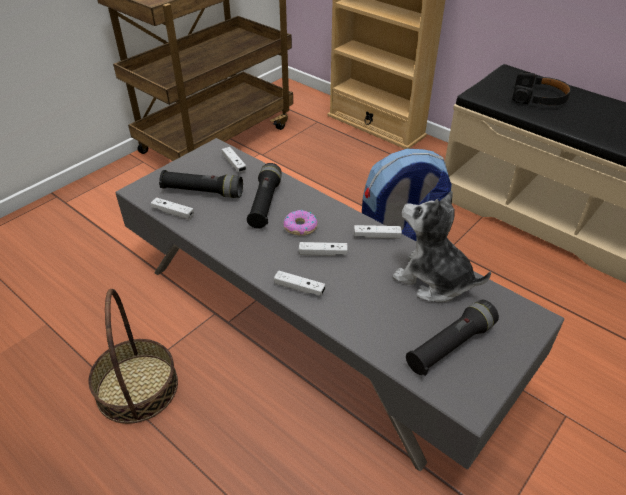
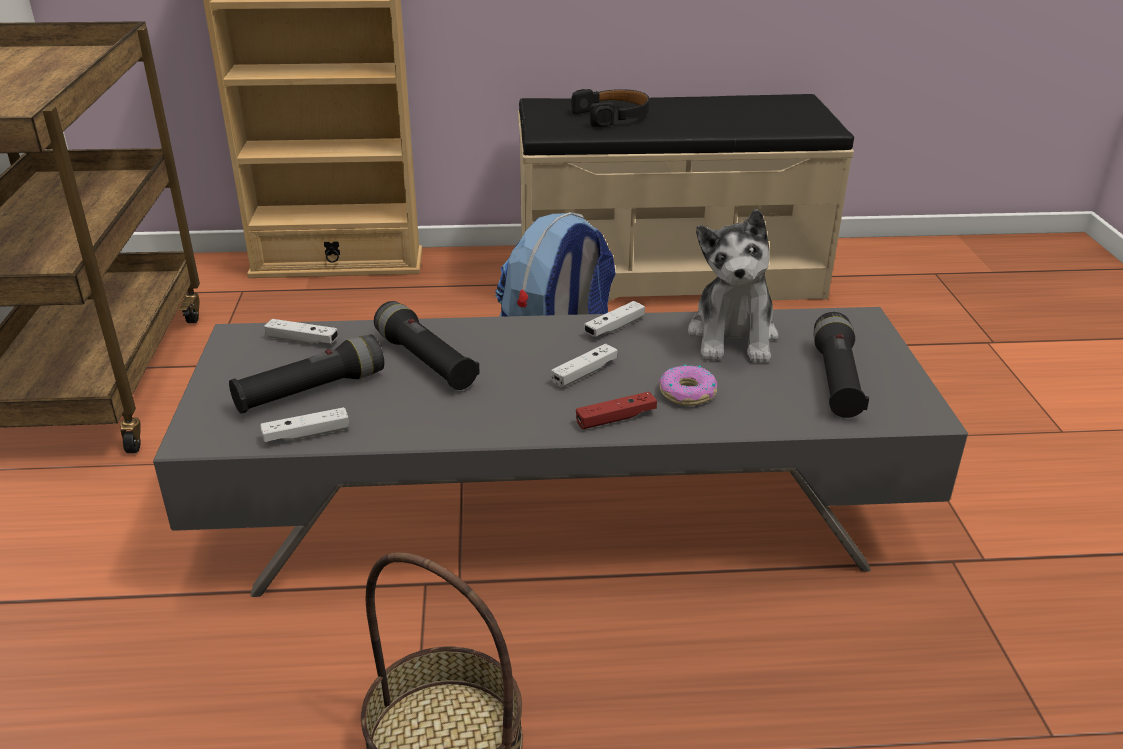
camera: 45 degrees left, 10 degrees down
white game controller [274,271,325,296] -> red game controller [576,392,657,429]
donut [284,210,318,236] -> donut moved to [659,365,717,406]
plush toy [392,191,491,302] -> plush toy turned 75 degrees counterclockwise [688,209,779,363]

